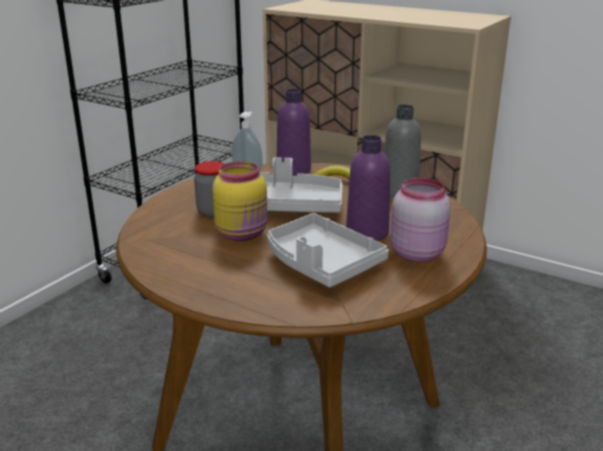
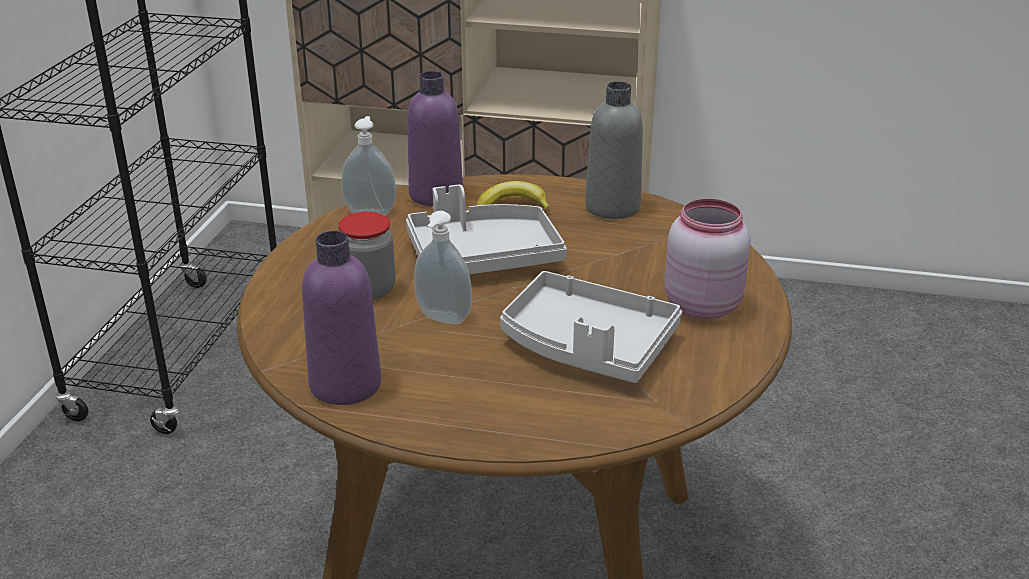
camera: 20 degrees left, 5 degrees up
yellow jar [212,161,268,241] -> soap dispenser [414,211,472,324]
purple bottle [346,135,391,241] -> purple bottle moved to [302,231,381,405]

